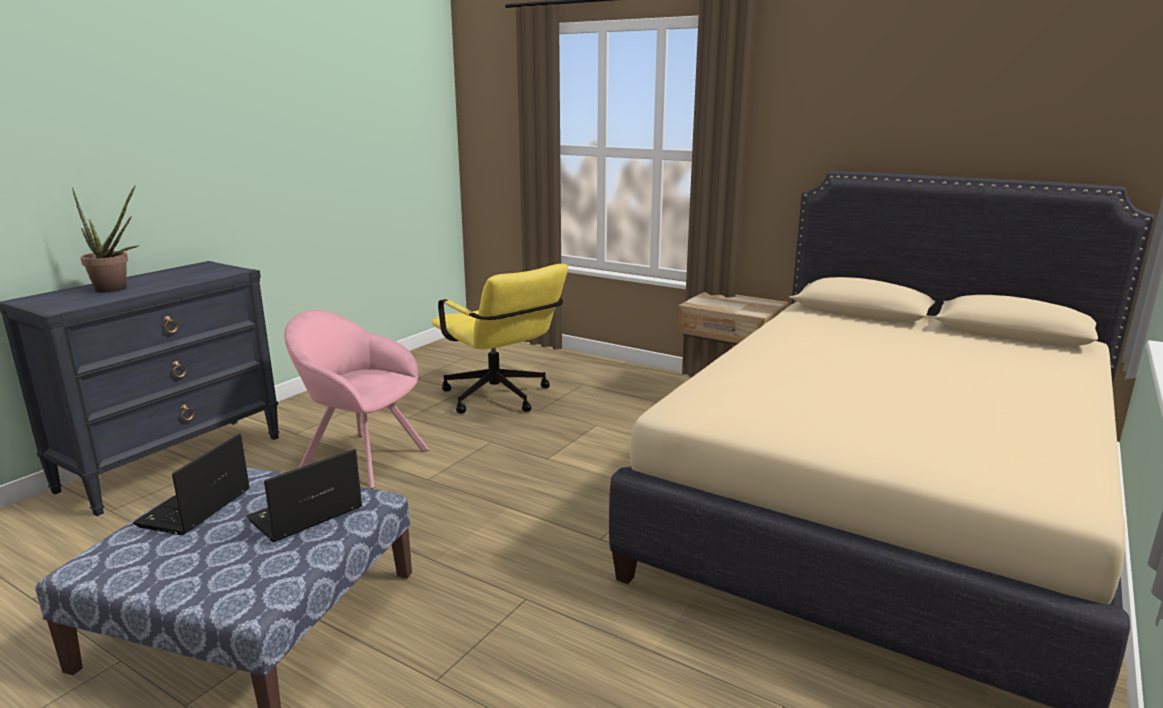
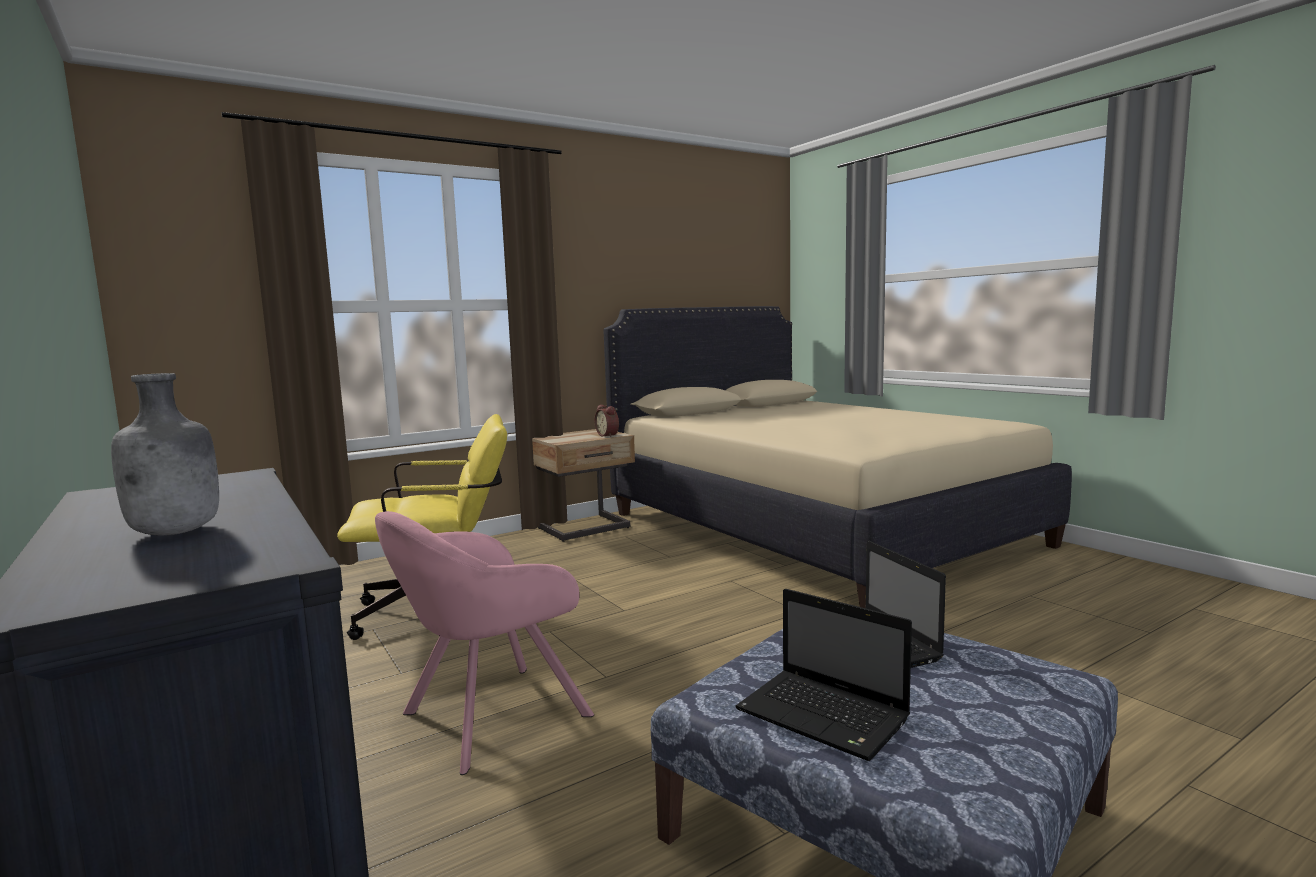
camera: 65 degrees left, 10 degrees down
potted plant [72,186,139,293] -> grey bottle [111,373,219,535]
none -> alarm clock [595,405,619,437]

